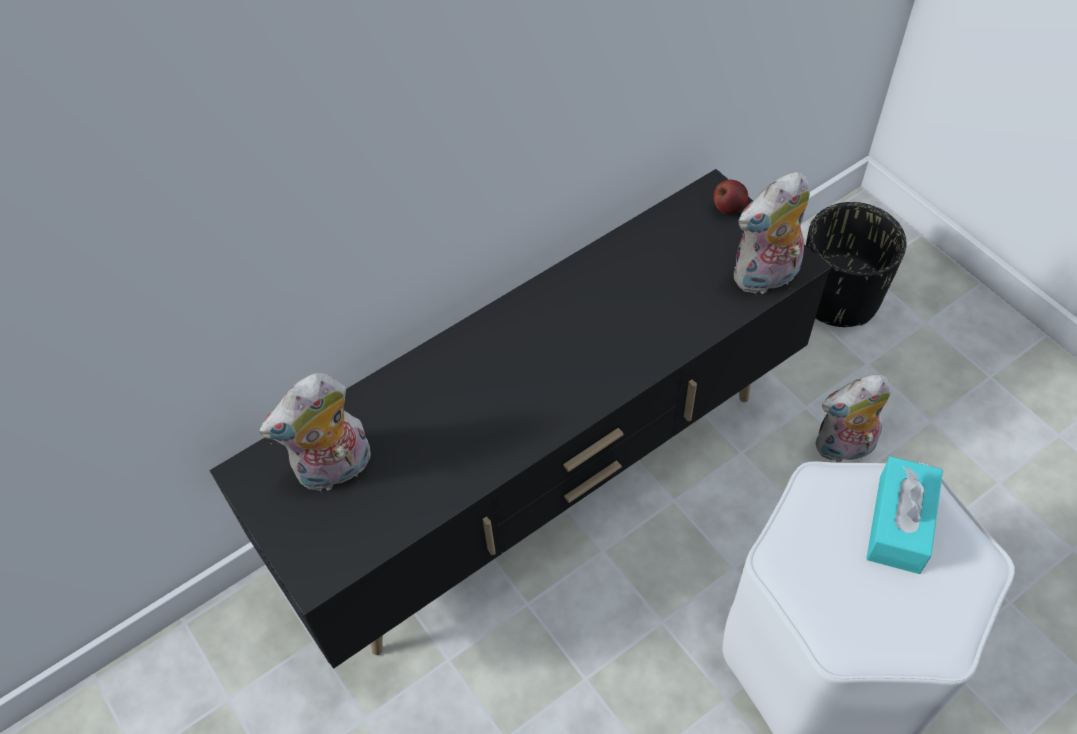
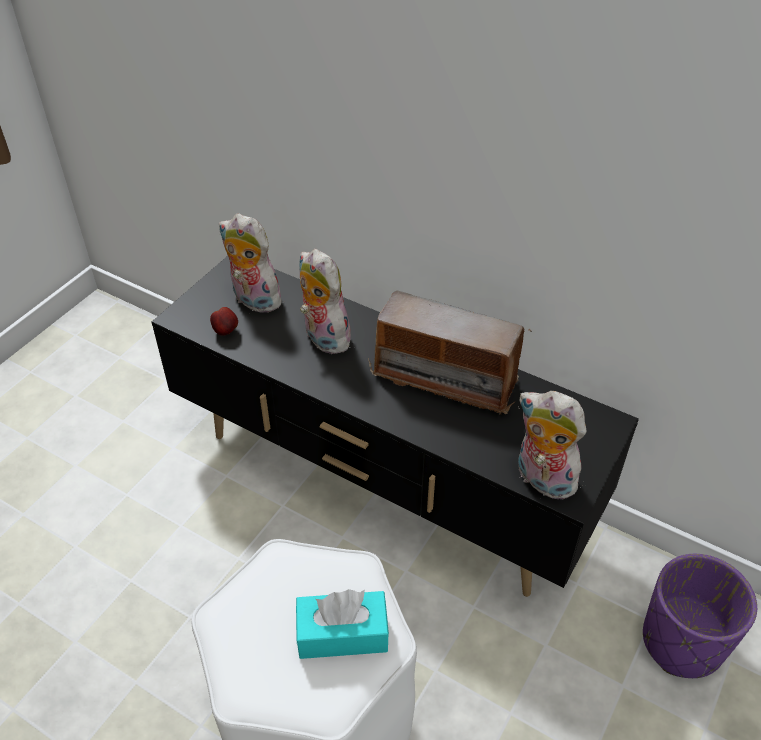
camera: 65 degrees right, 10 degrees down
apple [713,180,748,214] -> apple moved to [210,307,238,336]
black planter [806,202,907,327] -> purple planter [643,554,757,678]
plush toy [816,375,891,462] -> plush toy moved to [299,249,351,354]
none -> radio [368,290,532,415]

